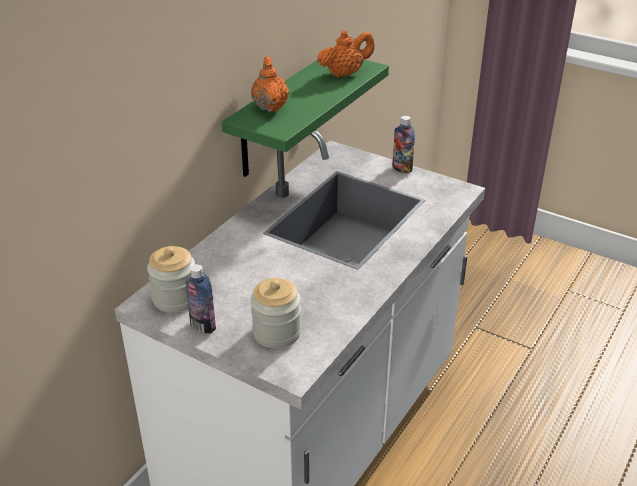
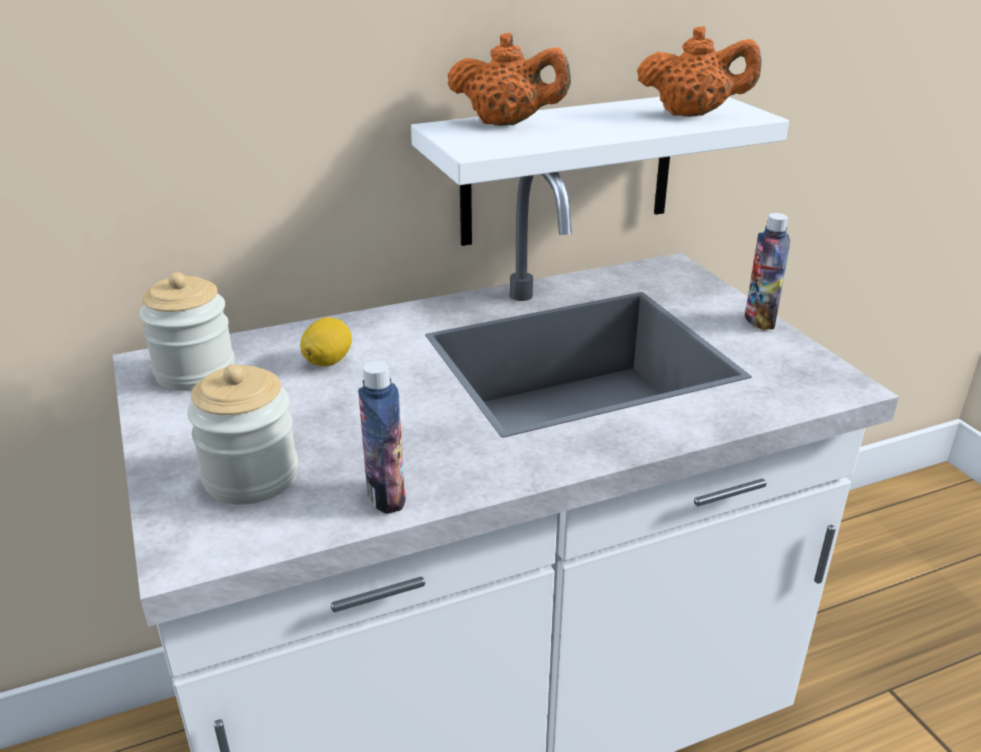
camera: 35 degrees right, 5 degrees down
bottle [185,264,216,334] -> bottle moved to [358,361,406,514]
green shelf [222,60,389,177] -> white shelf [411,97,789,246]
orange teapot [251,56,289,112] -> orange teapot turned 75 degrees clockwise [448,33,571,126]
none -> lemon [300,317,352,366]

